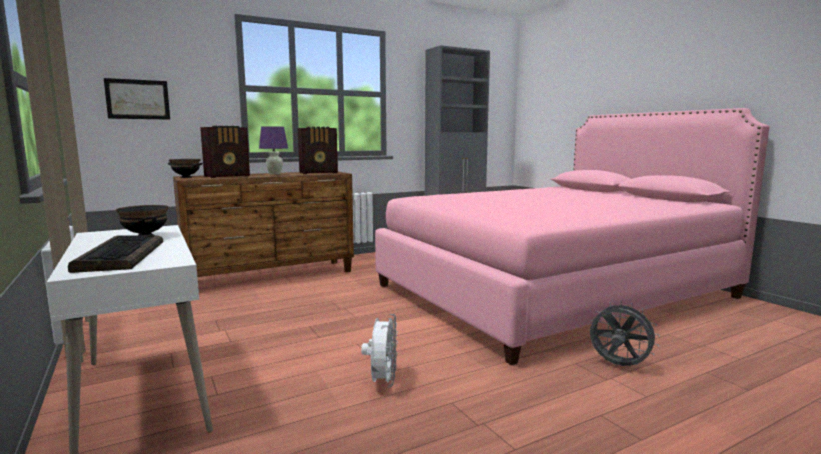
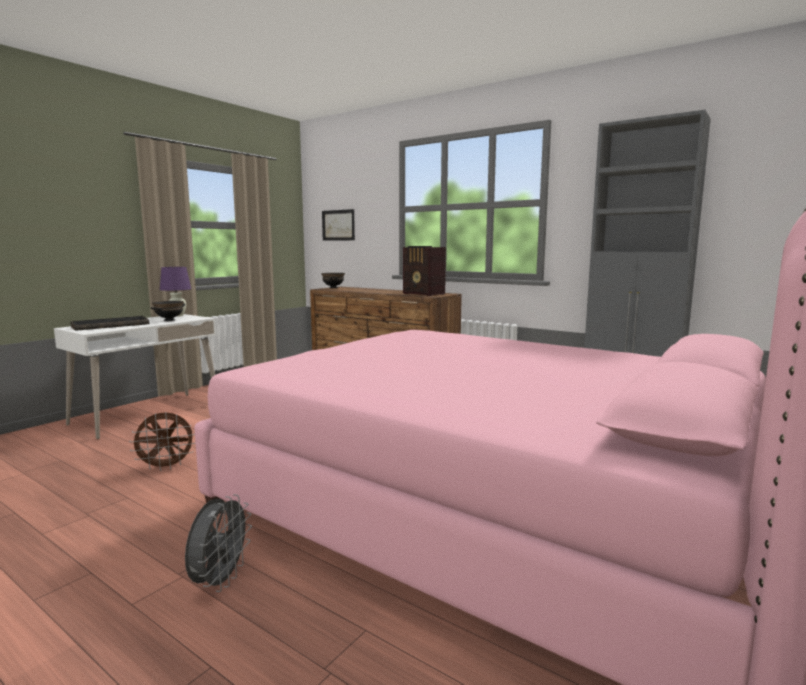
camera: 65 degrees right, 0 degrees up
radio [200,126,250,178] -> none
purple table lamp [259,126,288,175] -> purple table lamp moved to [160,267,191,317]
white fan [361,314,398,388] -> brown fan [129,412,195,471]

